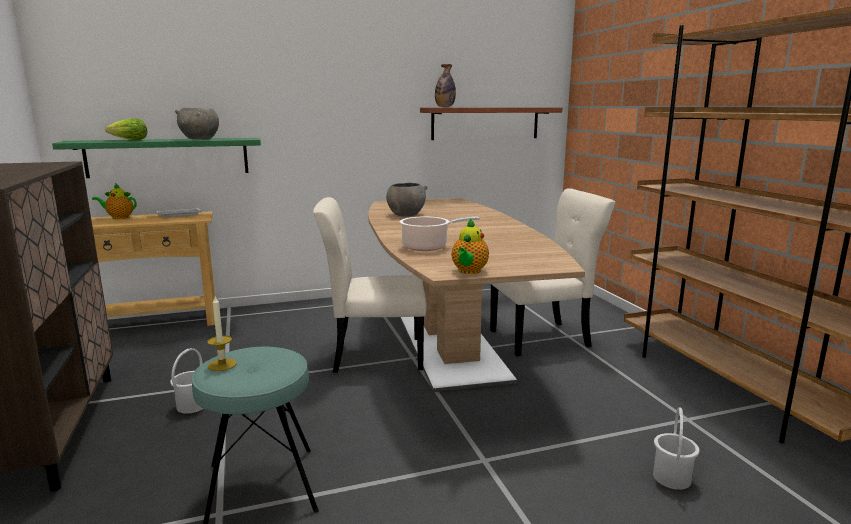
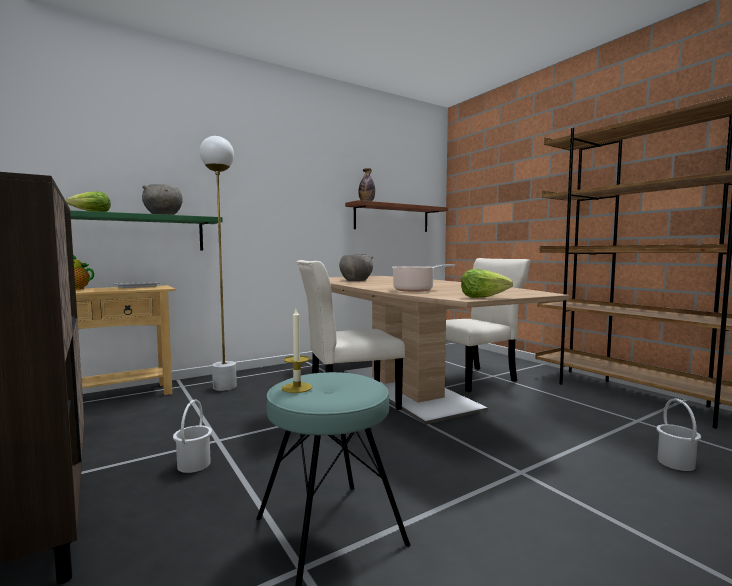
camera: 15 degrees left, 10 degrees down
teapot [452,219,489,274] -> lettuce [461,269,513,298]
none -> white floor lamp [199,136,237,391]

